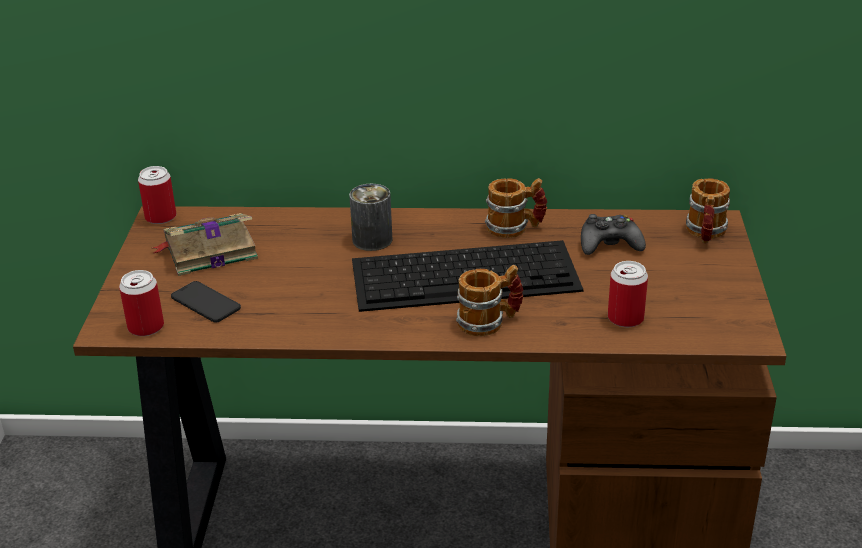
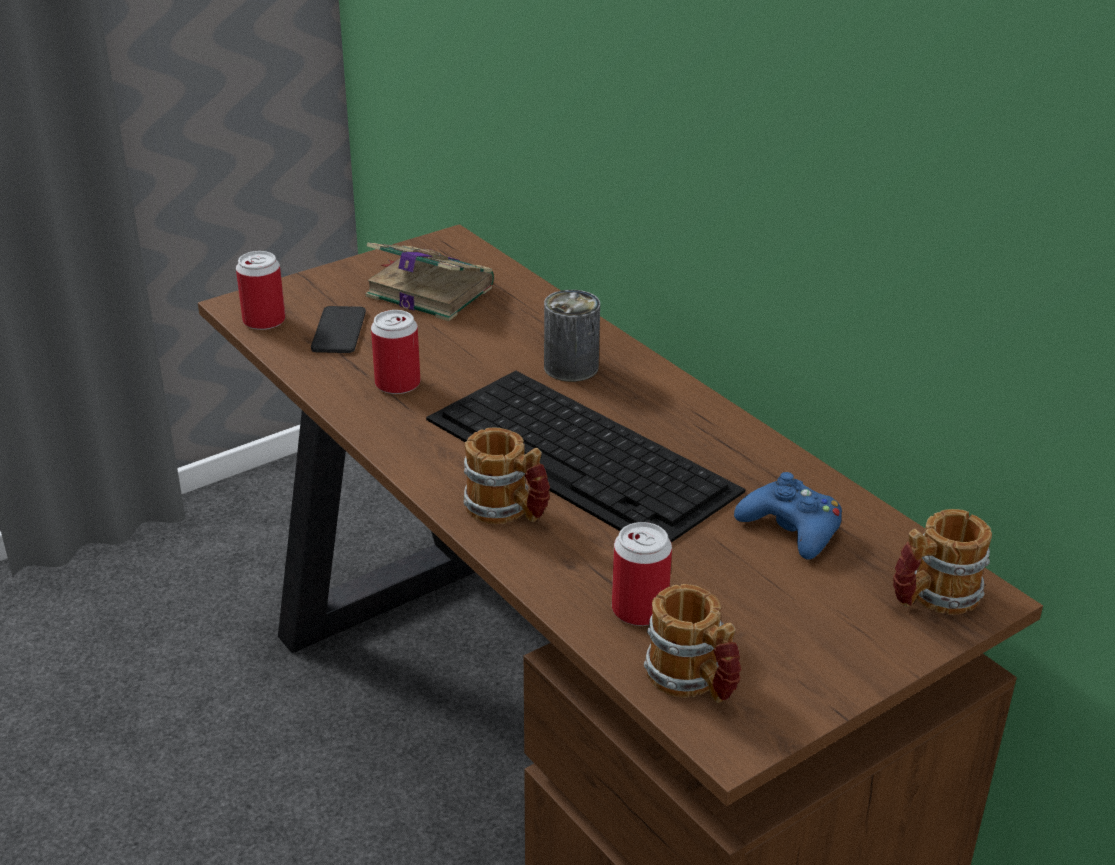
camera: 50 degrees right, 0 degrees up
can [138,166,176,224] -> can moved to [371,310,420,394]
mug [485,178,547,238] -> mug moved to [644,584,741,703]
black game controller [581,214,646,255] -> blue game controller [734,472,842,560]

